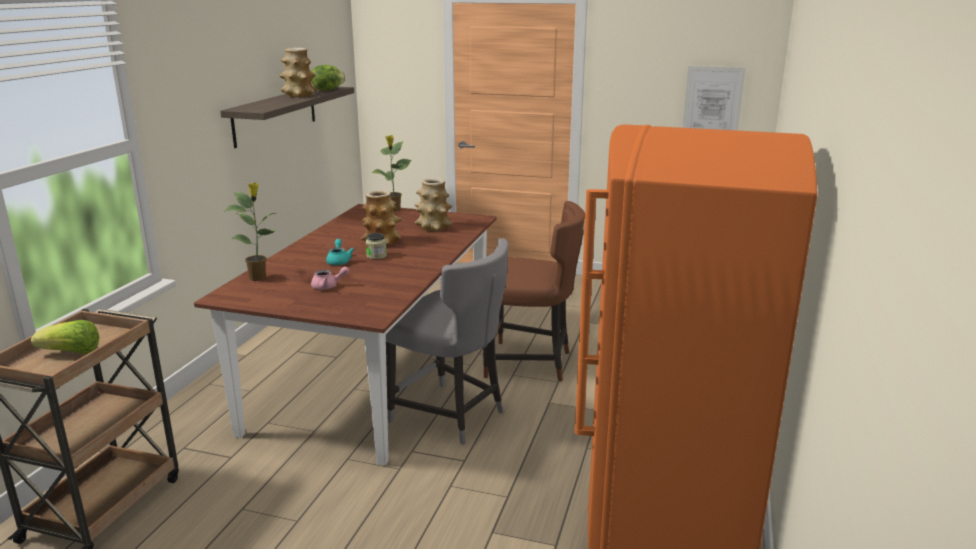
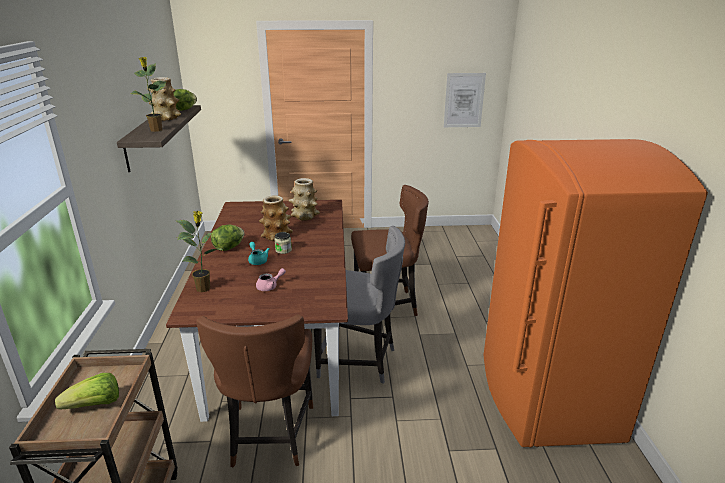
camera: 20 degrees left, 5 degrees up
potted plant [372,135,411,212] -> potted plant moved to [131,57,166,132]
none -> brown chair [196,314,313,467]
none -> lettuce [211,225,245,251]

